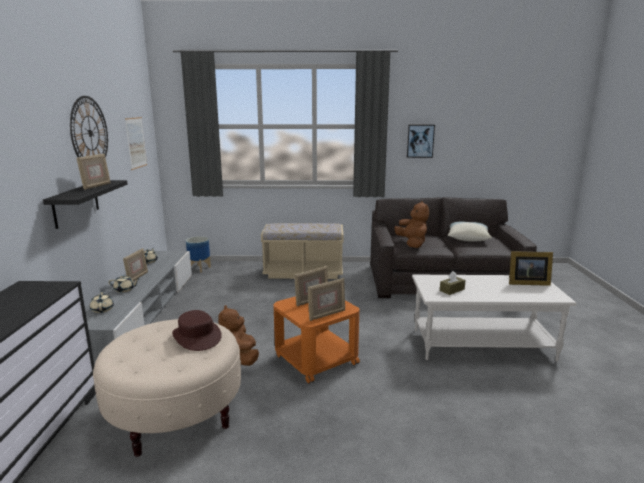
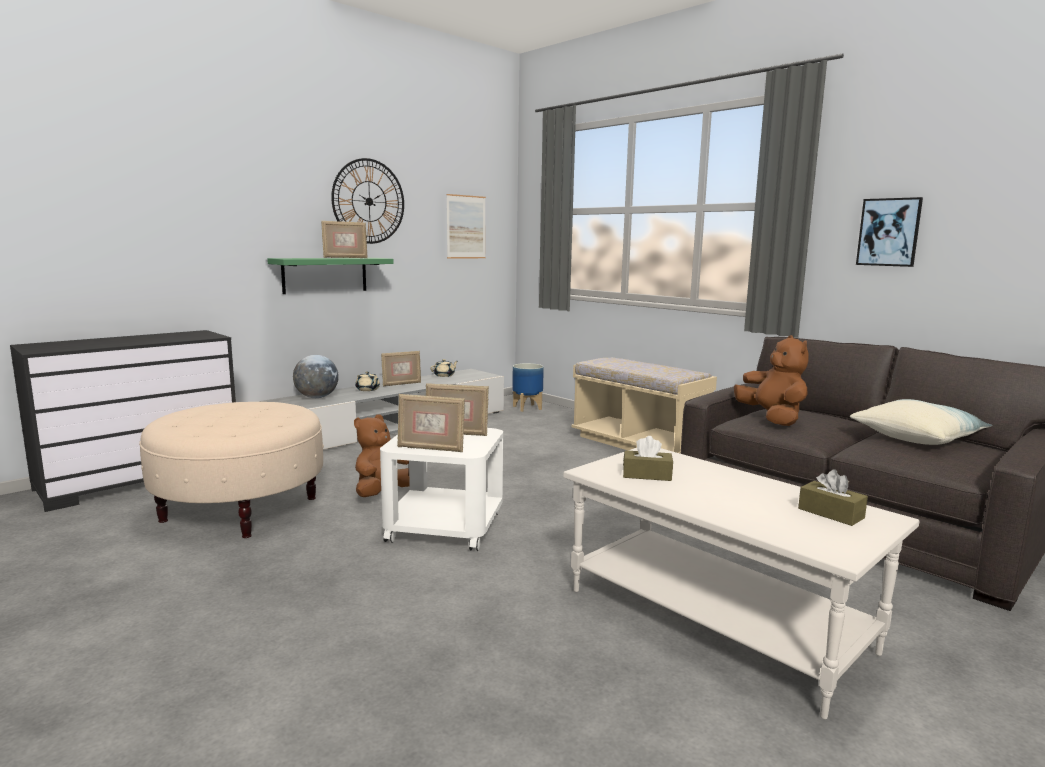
camera: 45 degrees right, 5 degrees down
black shelf [43,180,127,229] -> green shelf [267,258,394,294]
beige teapot [90,291,114,313] -> globe [293,355,339,398]
brown hat [172,310,222,351] -> none
orange side table [273,296,360,384] -> white side table [380,428,503,551]
brown plush toy [395,201,429,248] -> brown plush toy turned 45 degrees counterclockwise [734,335,809,426]
picture frame [509,251,553,286] -> brown tissue box [798,470,868,526]

